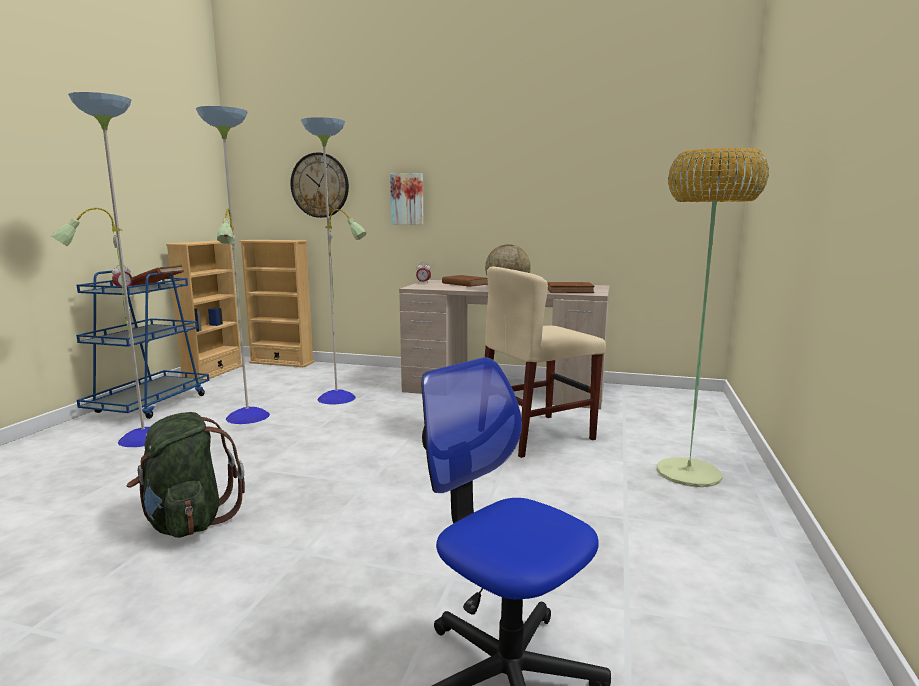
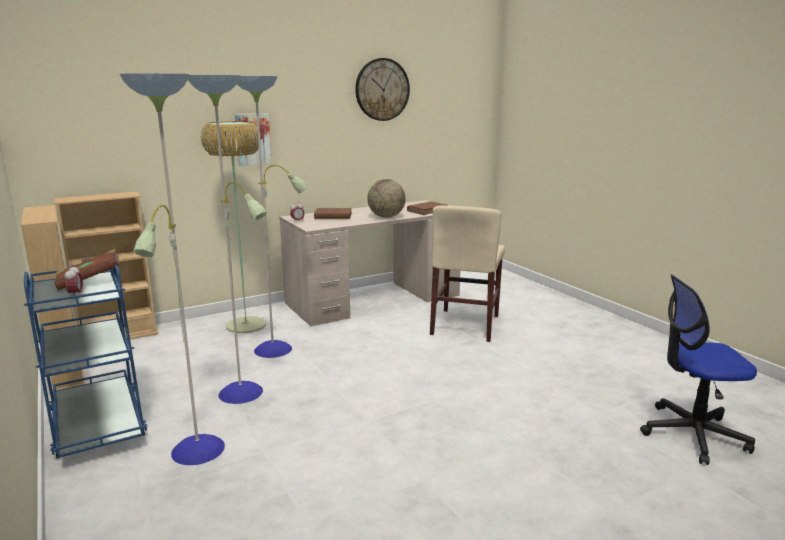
camera: 45 degrees left, 5 degrees up
green backpack [126,412,245,538] -> none
wall clock [290,152,349,218] -> wall clock moved to [355,58,410,121]
floor lamp [657,147,769,487] -> floor lamp moved to [201,121,266,333]

